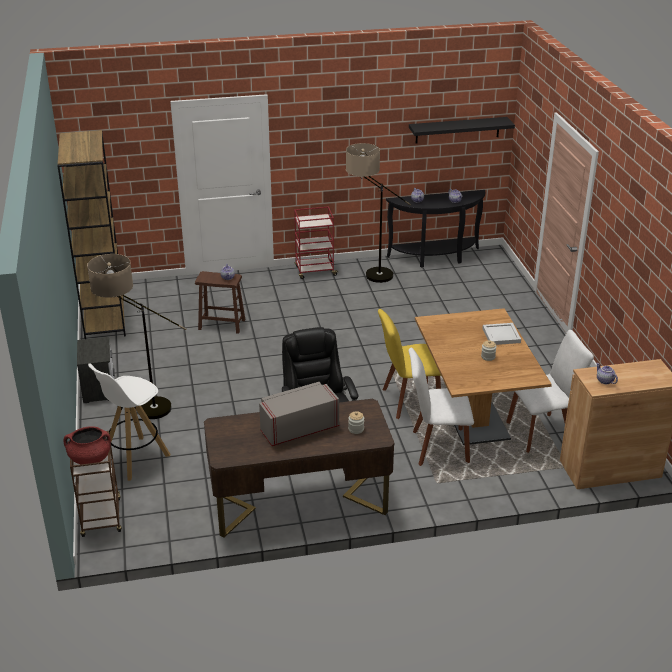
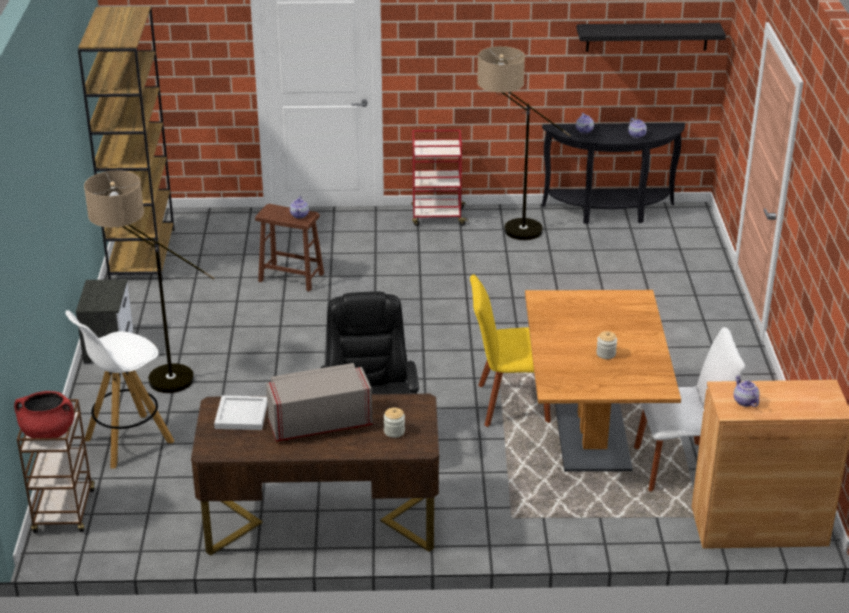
camera: 10 degrees right, 0 degrees up
white chair [409,348,474,466] -> none
white tray [482,323,521,345] -> white tray moved to [214,395,267,430]

